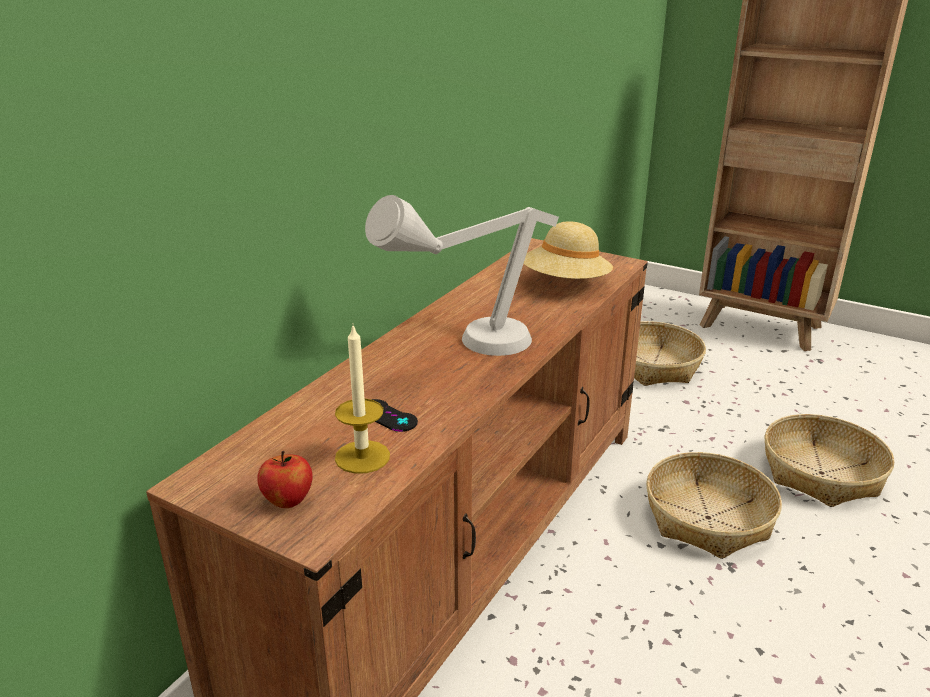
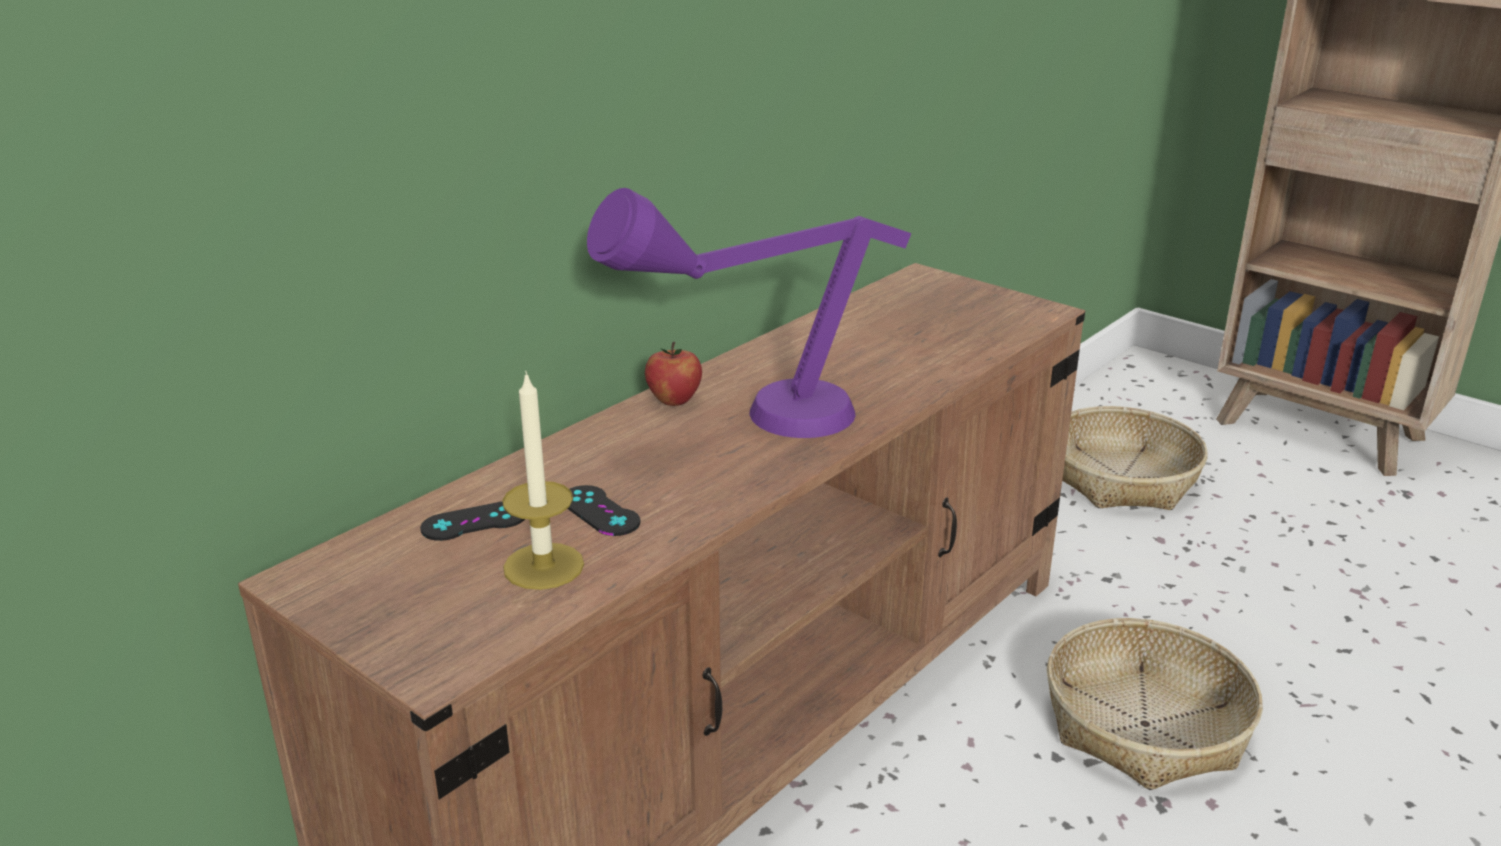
camera: 10 degrees right, 0 degrees up
apple [257,451,313,508] -> apple moved to [645,342,702,406]
grey table lamp [365,195,559,356] -> purple table lamp [587,188,911,438]
beige hat [523,221,613,279] -> none
basket [765,414,894,507] -> none
none -> black game controller [420,502,525,541]

